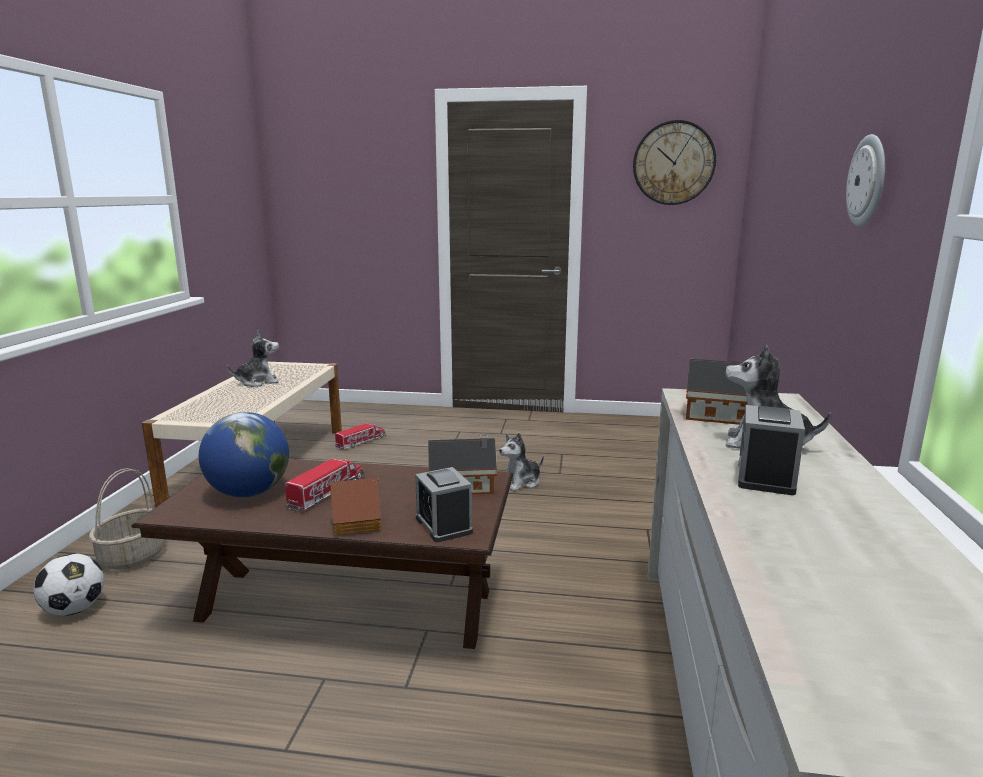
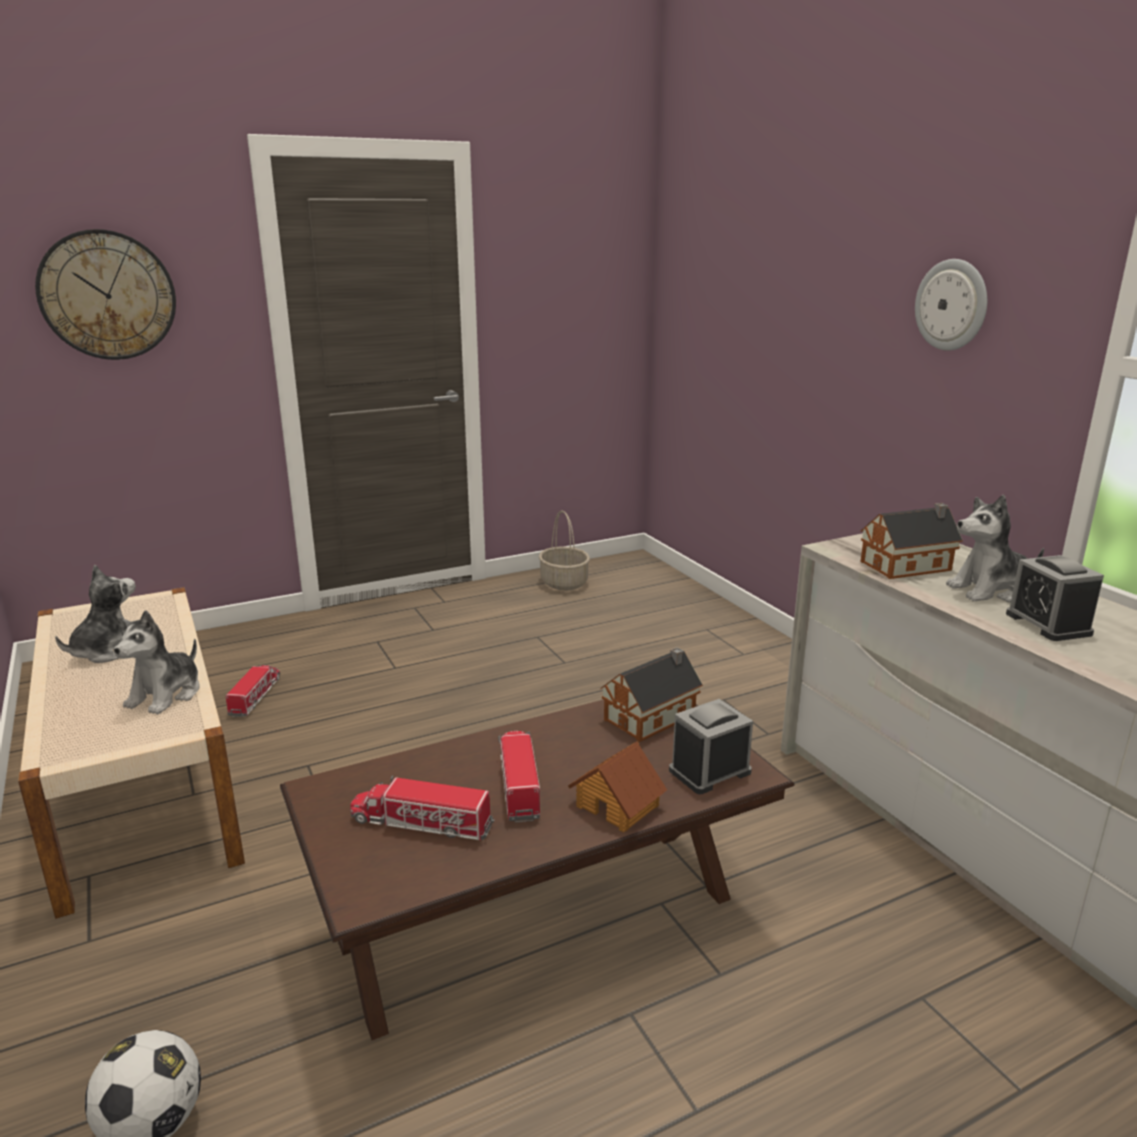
camera: 35 degrees left, 5 degrees up
basket [89,468,166,570] -> basket moved to [539,511,590,590]
globe [199,412,289,497] -> toy truck [350,775,494,840]
alarm clock [415,467,473,542] -> alarm clock turned 120 degrees clockwise [669,699,753,794]
plush toy [499,433,544,491] -> plush toy moved to [114,610,200,715]
wall clock [633,120,716,205] -> wall clock moved to [35,229,176,360]

